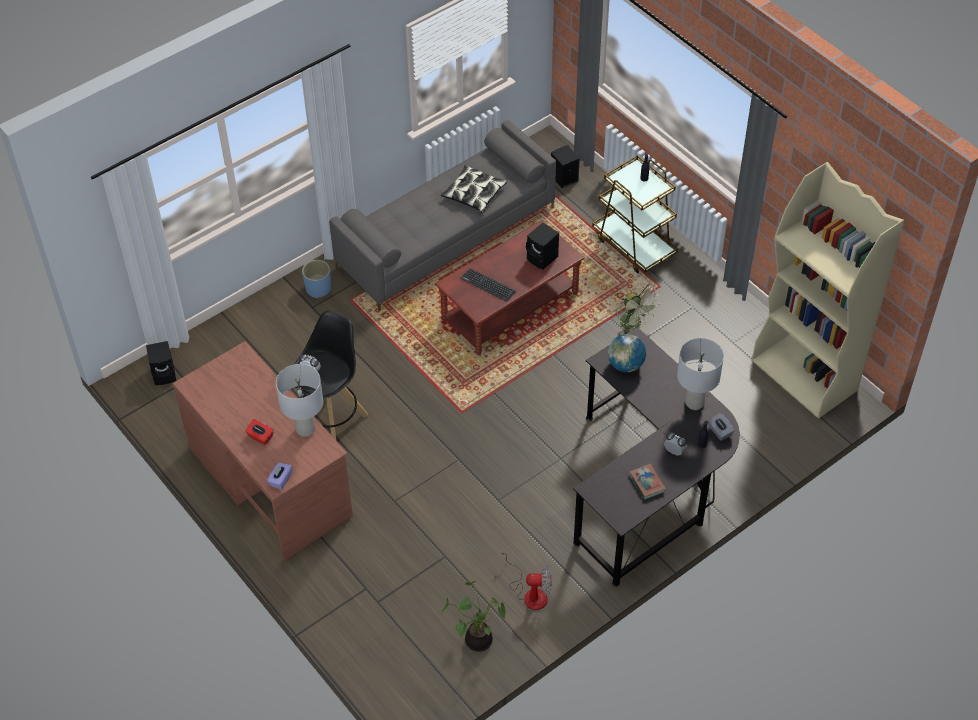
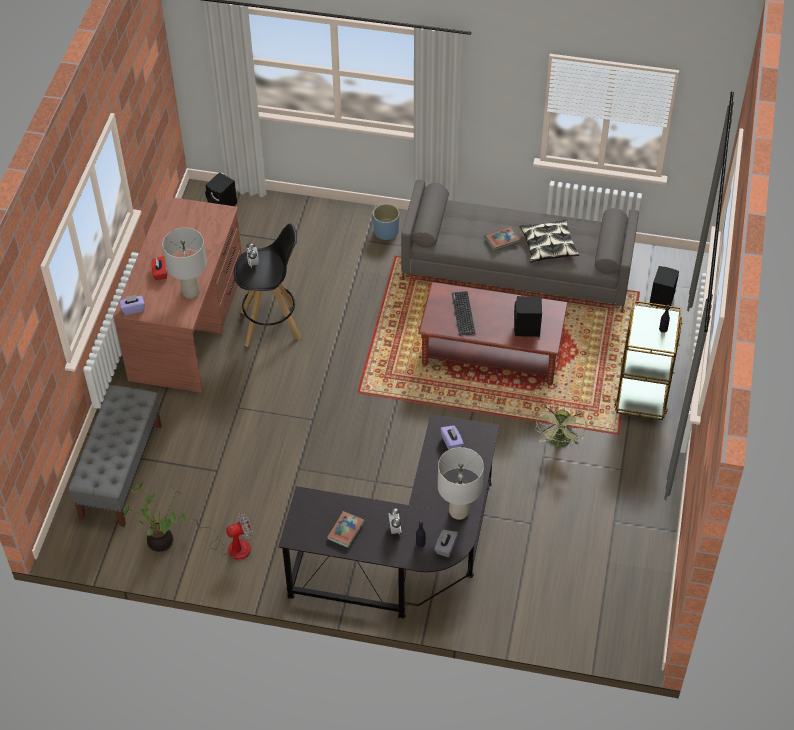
camera: 50 degrees right, 0 degrees up
fan [502,553,552,610] -> fan turned 75 degrees counterclockwise [191,513,253,560]
globe [608,334,646,372] -> purple tissue box [440,425,464,450]
beige bookcase [752,162,904,418] -> none
none -> grey bench [68,385,162,527]
none -> book [485,227,520,251]

